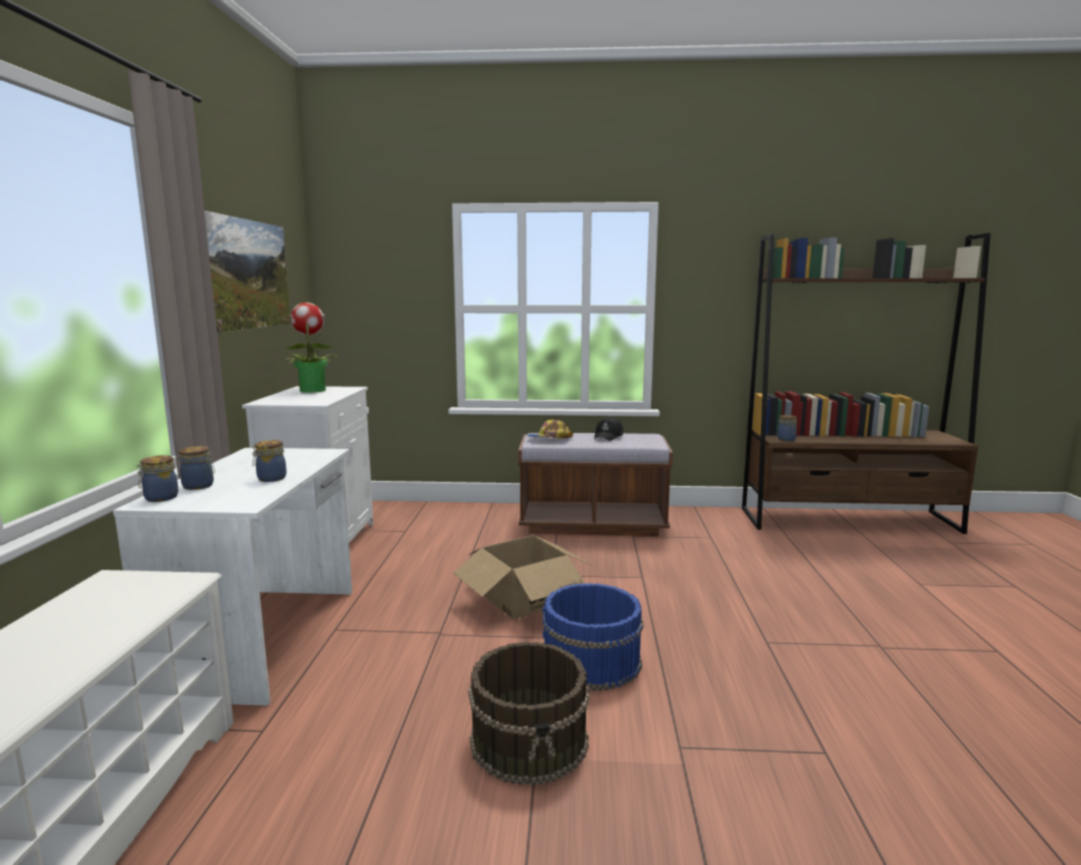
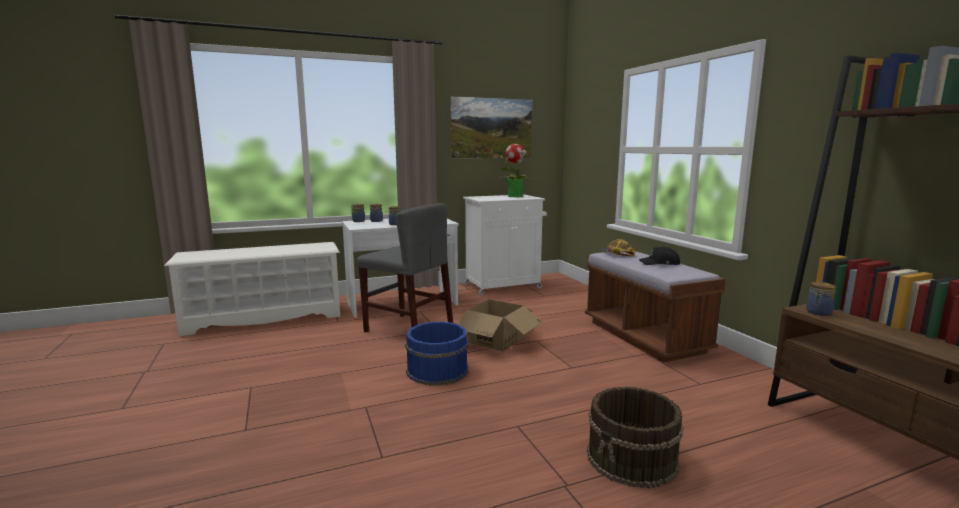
camera: 65 degrees right, 0 degrees up
brown bucket [468,642,589,786] -> brown bucket moved to [587,387,684,489]
none -> grey chair [357,203,453,333]

